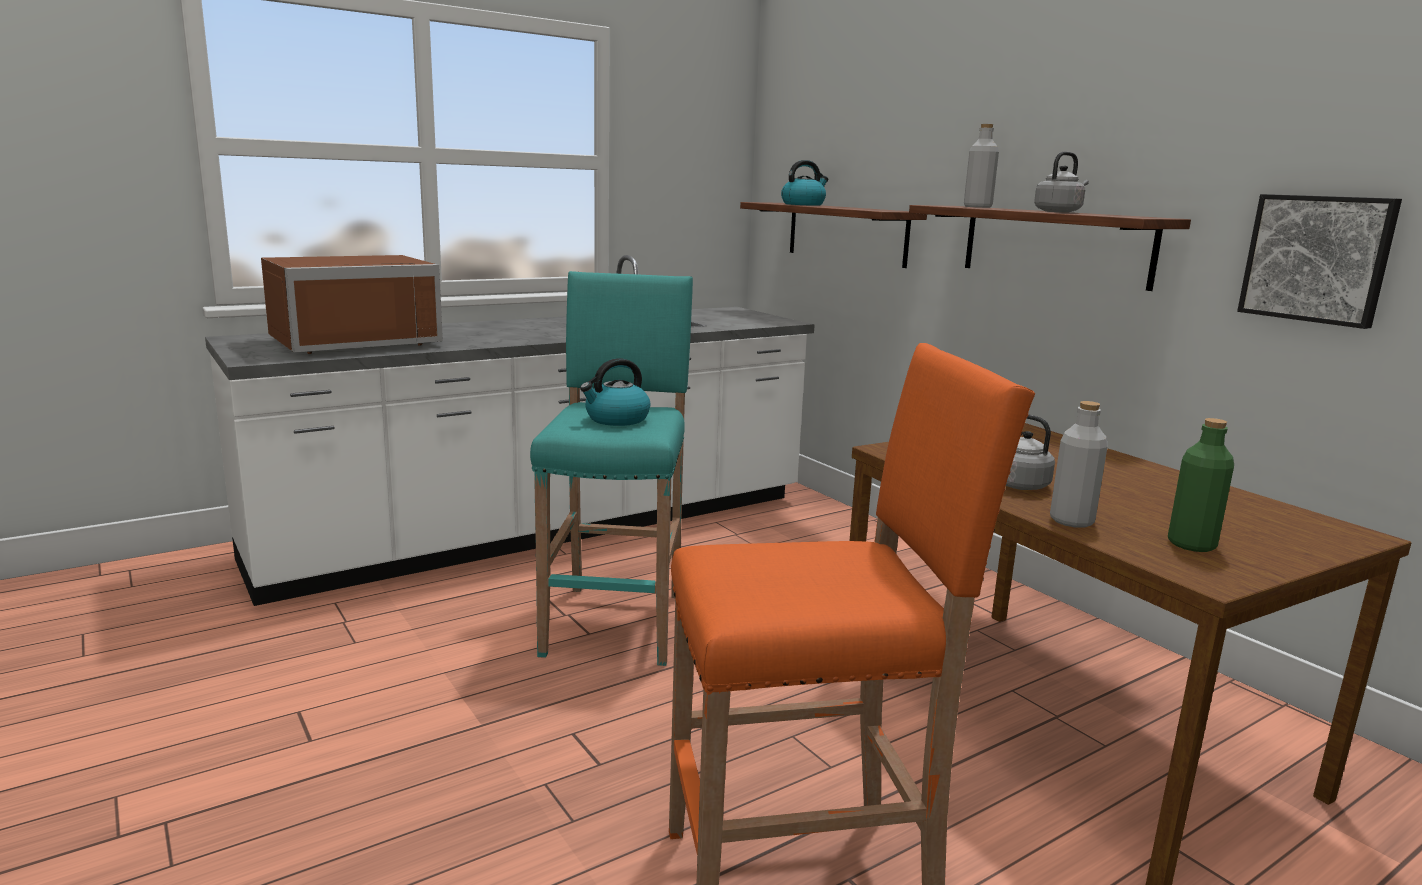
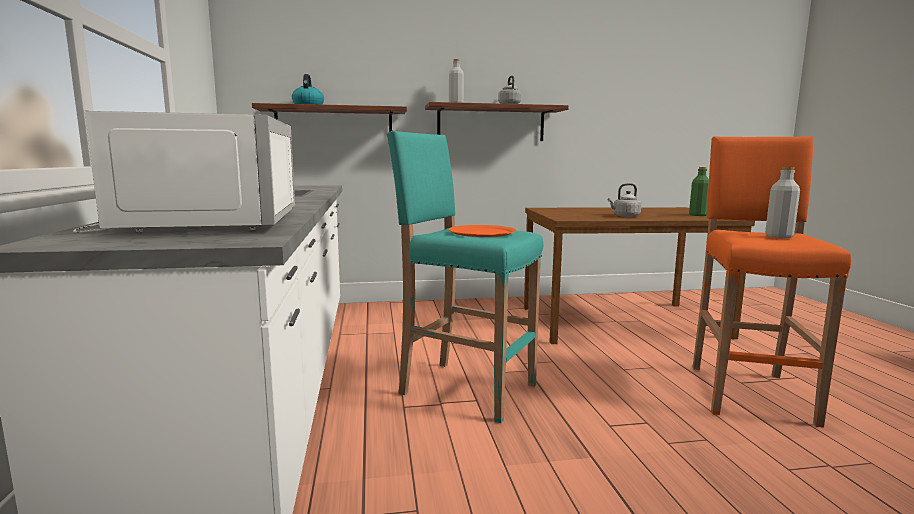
camera: 65 degrees left, 5 degrees down
brown microwave [261,255,443,354] -> white microwave [73,111,295,233]
kettle [580,358,651,426] -> orange plate [449,225,516,237]
grey bottle [1050,401,1108,528] -> grey bottle moved to [765,167,800,238]
picture [1237,194,1402,329] -> none

